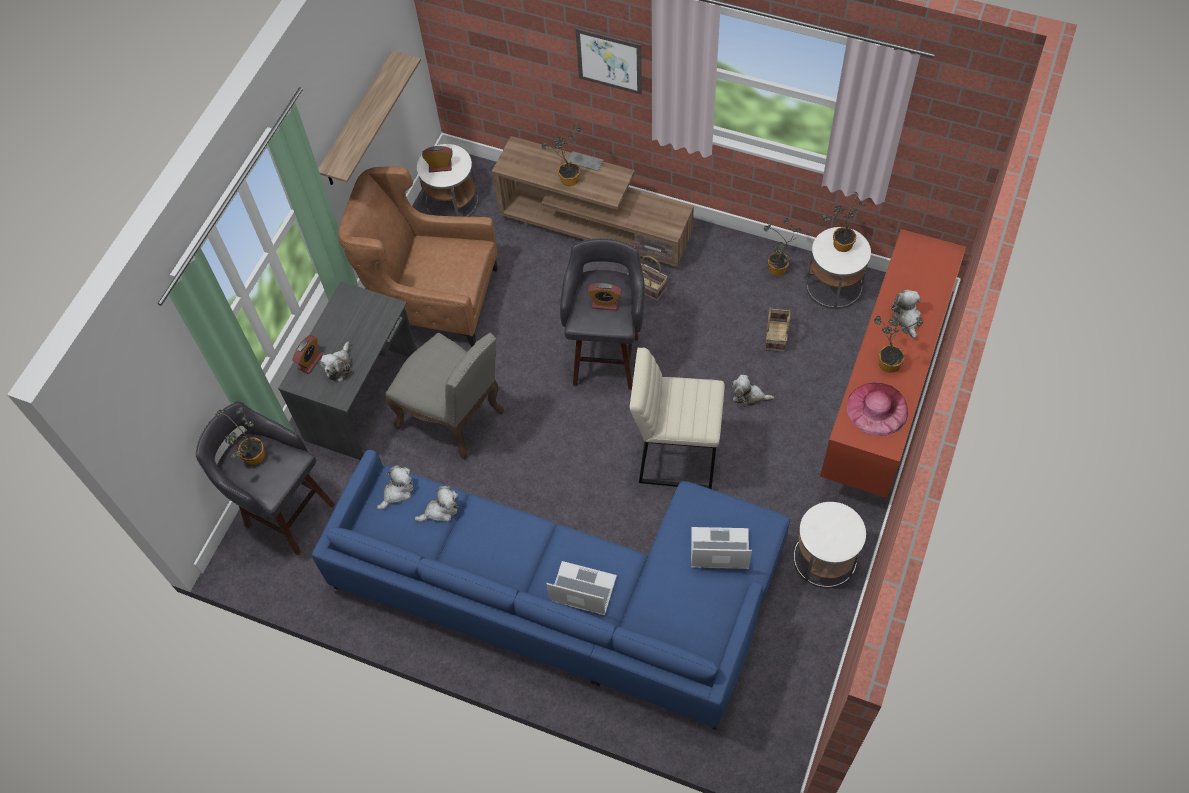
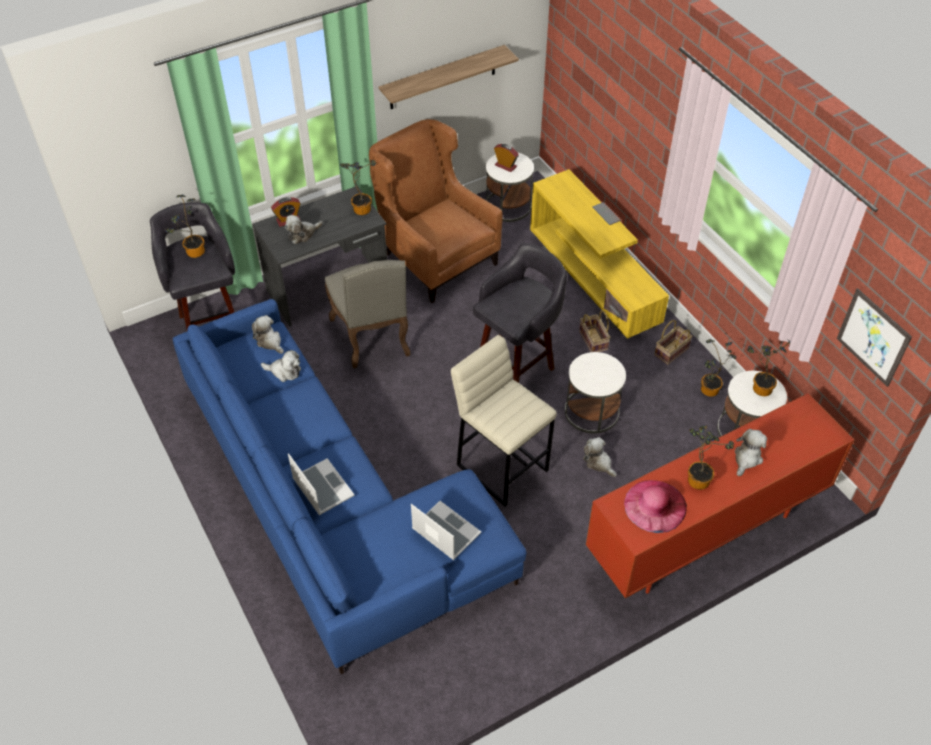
camera: 35 degrees right, 10 degrees down
plush toy [377,465,413,510] -> plush toy turned 120 degrees counterclockwise [252,315,284,354]
brown tv stand [492,136,694,267] -> yellow tv stand [530,169,669,339]
potted plant [542,125,581,186] -> potted plant moved to [340,160,376,215]
picture [576,28,642,95] -> picture moved to [837,288,912,387]
alarm clock [587,283,621,311] -> none
basket [765,307,791,352] -> basket moved to [654,320,692,365]
white side table [794,502,866,588] -> white side table moved to [565,352,626,433]

